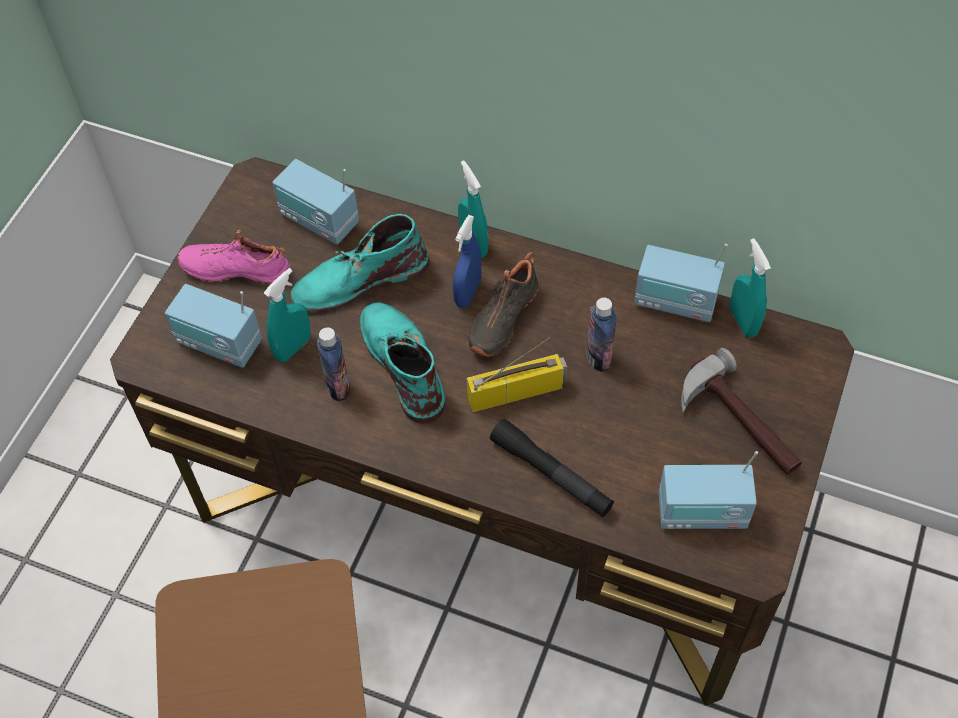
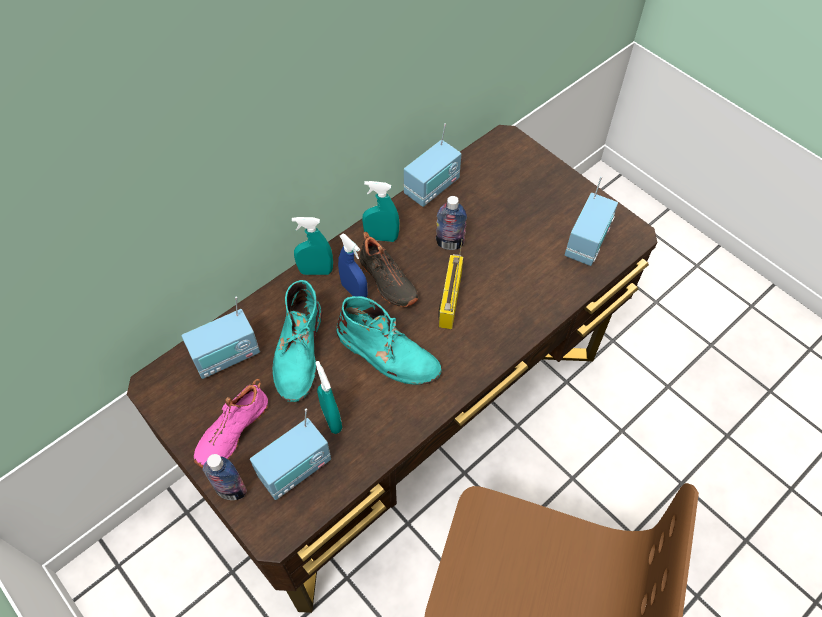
camera: 65 degrees left, 0 degrees up
bottle [317,327,350,401] -> bottle moved to [203,454,247,500]
turquoise boot [360,303,445,424] -> turquoise boot turned 150 degrees counterclockwise [336,296,442,385]
black flashlight [490,419,614,517] -> none
hammer [681,348,802,475] -> none
turquoise spray bottle [730,238,771,338] -> turquoise spray bottle moved to [362,181,399,242]

